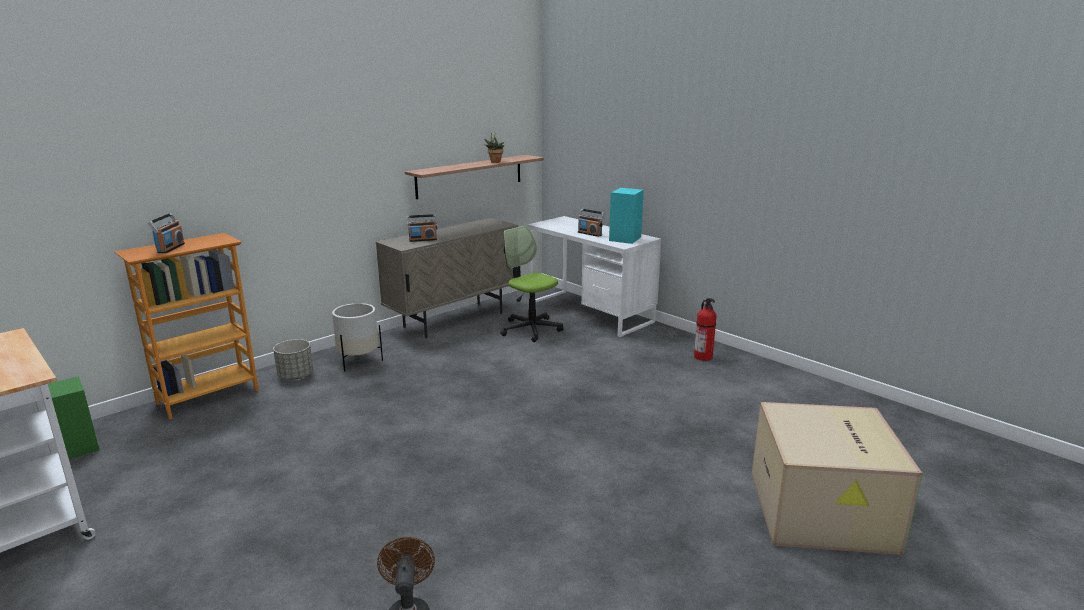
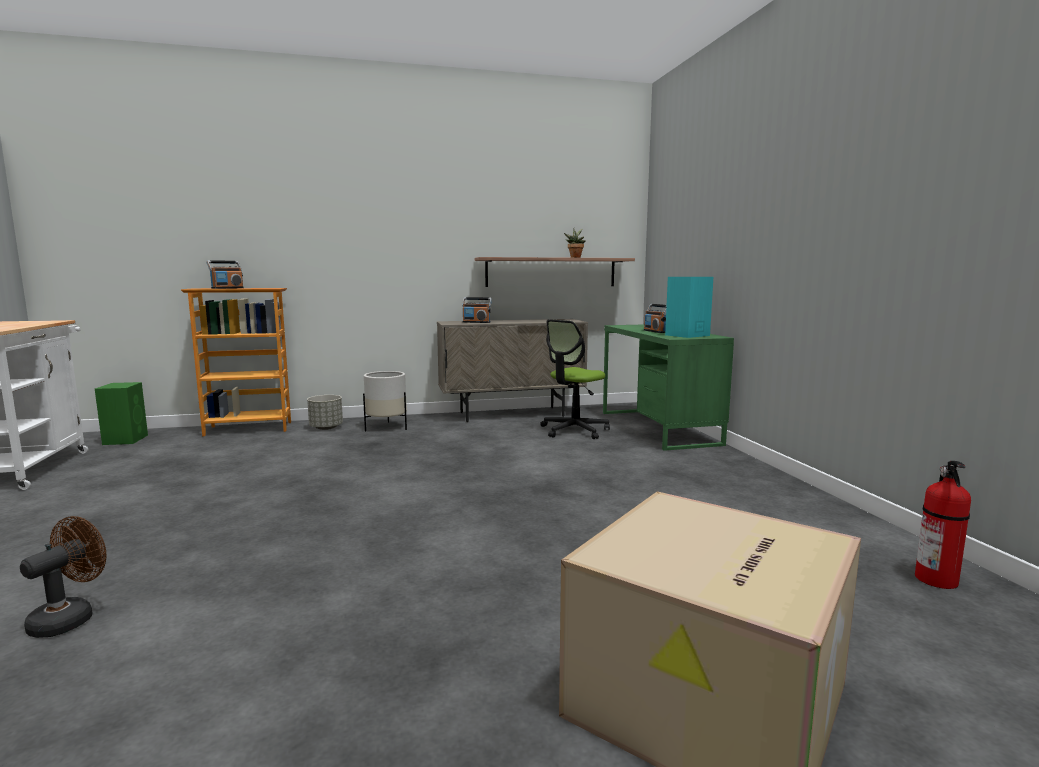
camera: 30 degrees right, 10 degrees down
office chair [500,226,563,342] -> office chair turned 120 degrees counterclockwise [540,319,610,439]
white desk [527,216,661,337] -> green desk [603,325,734,451]
fire extinguisher [694,298,716,361] -> fire extinguisher moved to [915,461,971,589]

